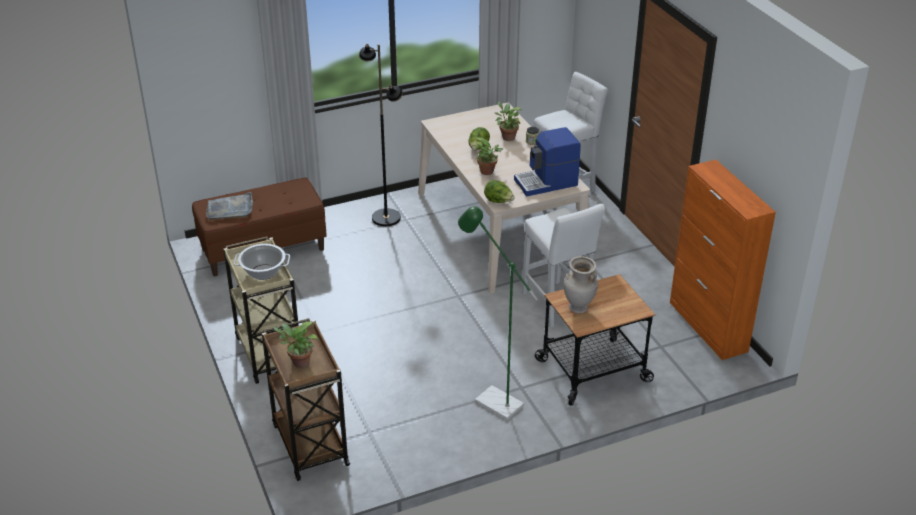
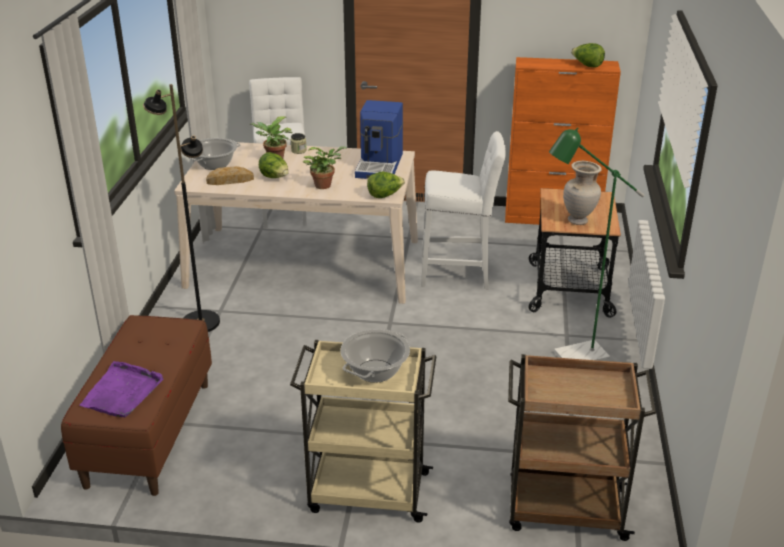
camera: 60 degrees left, 5 degrees down
grey tray [206,192,253,220] -> purple tray [79,361,163,417]
potted plant [272,322,319,368] -> none
none -> cooking pot [188,138,240,170]
none -> bread [206,166,254,185]
none -> lettuce [571,43,605,67]

